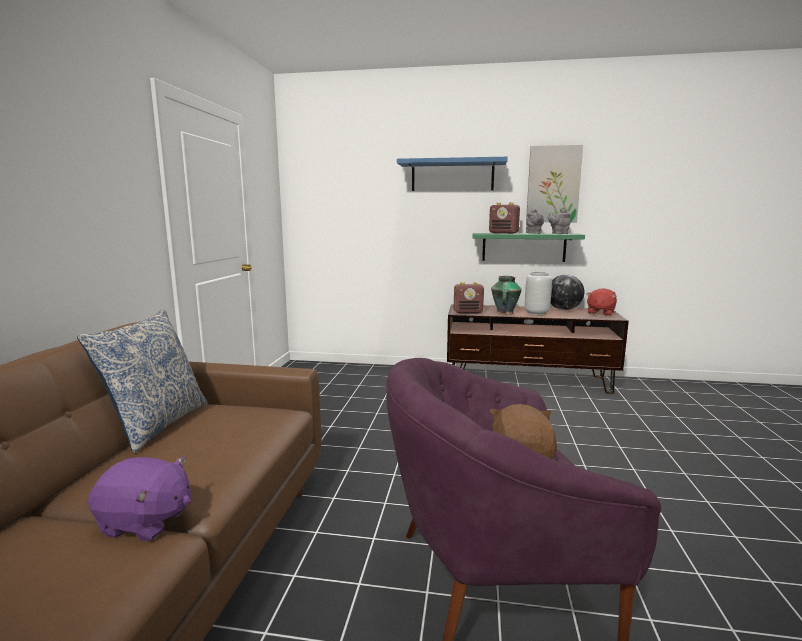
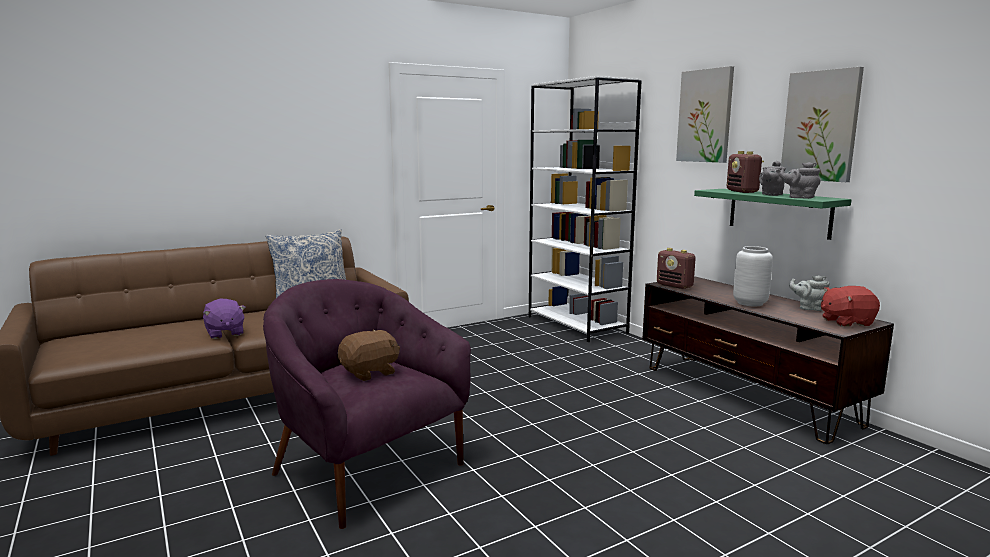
camera: 50 degrees right, 0 degrees up
blue shelf [397,157,508,191] -> picture [676,66,734,163]
vase [491,276,522,315] -> none
globe [551,274,584,310] -> grey teapot [789,275,830,311]
none -> white bookcase [529,76,642,342]

